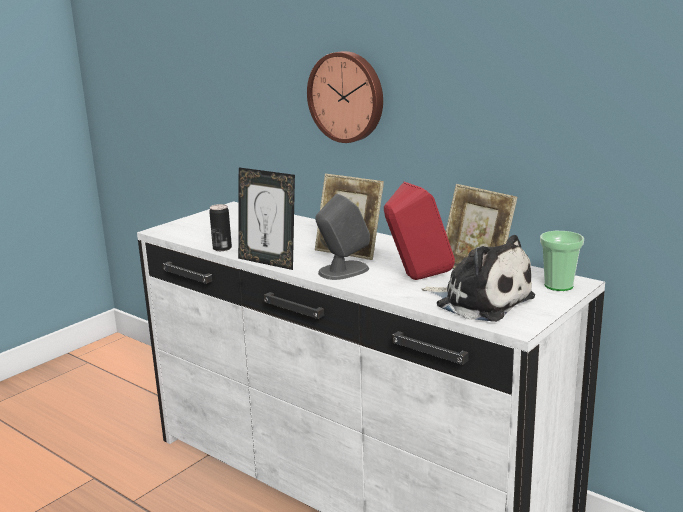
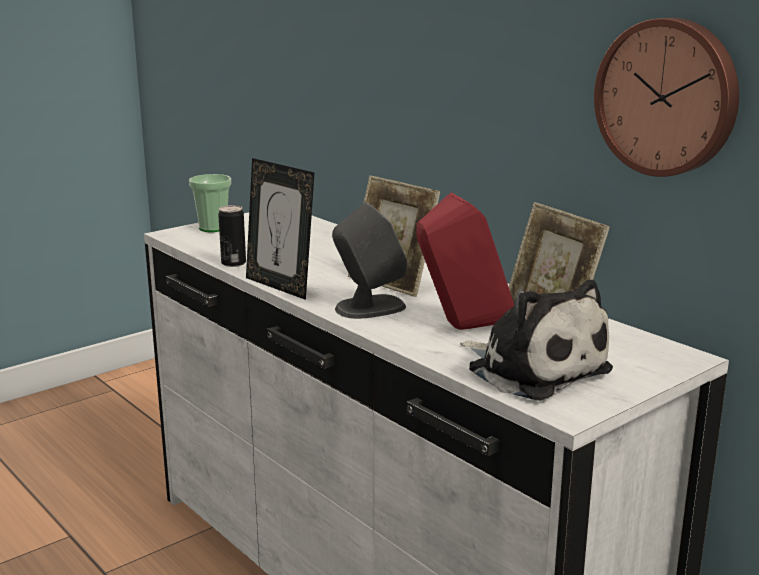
camera: 10 degrees right, 0 degrees up
wall clock [307,51,383,143] -> wall clock moved to [594,18,739,177]
cup [540,231,584,291] -> cup moved to [189,174,231,232]

